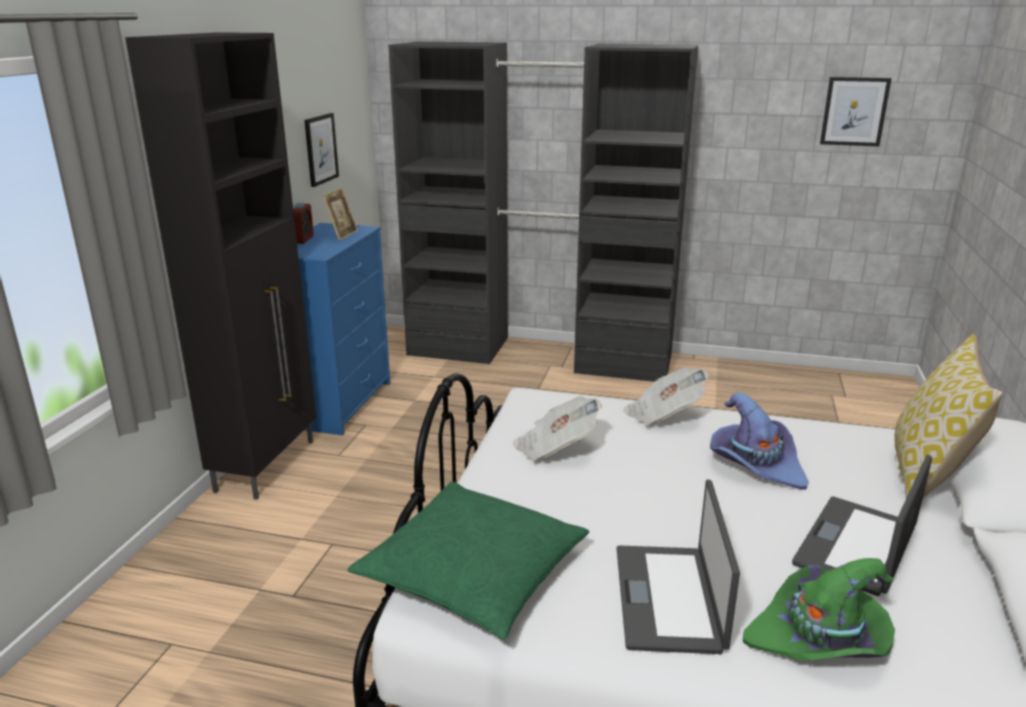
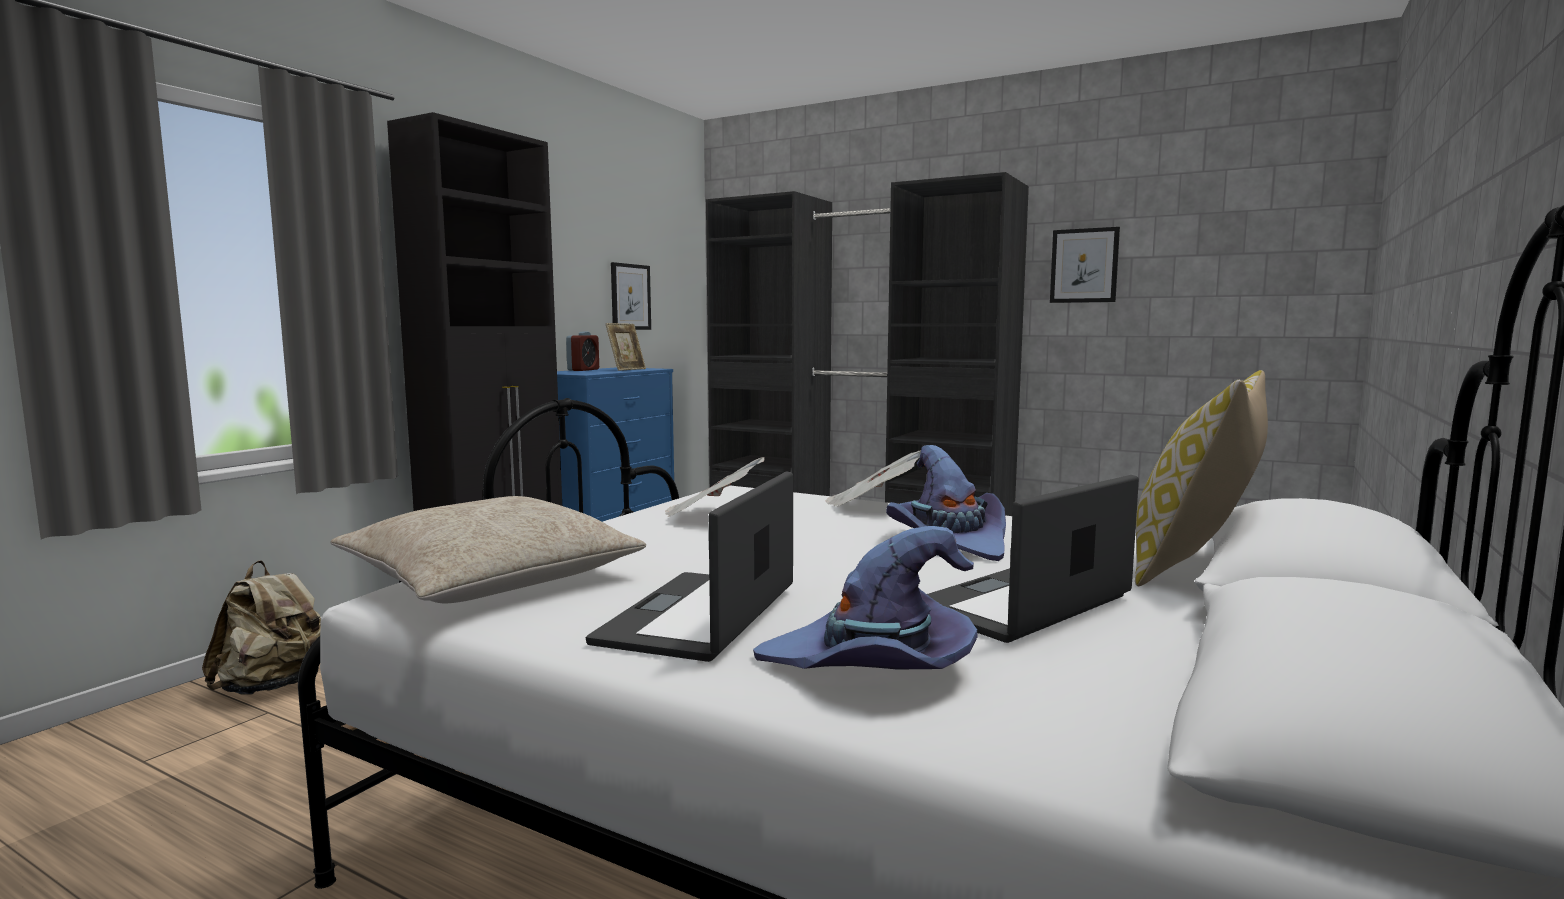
camera: 15 degrees right, 15 degrees down
green pillow [347,482,589,639] -> beige pillow [330,496,646,603]
green hat [743,558,895,661] -> purple hat [753,526,978,669]
picture [820,77,892,146] -> picture moved to [1050,227,1120,303]
none -> beige backpack [202,560,321,695]

